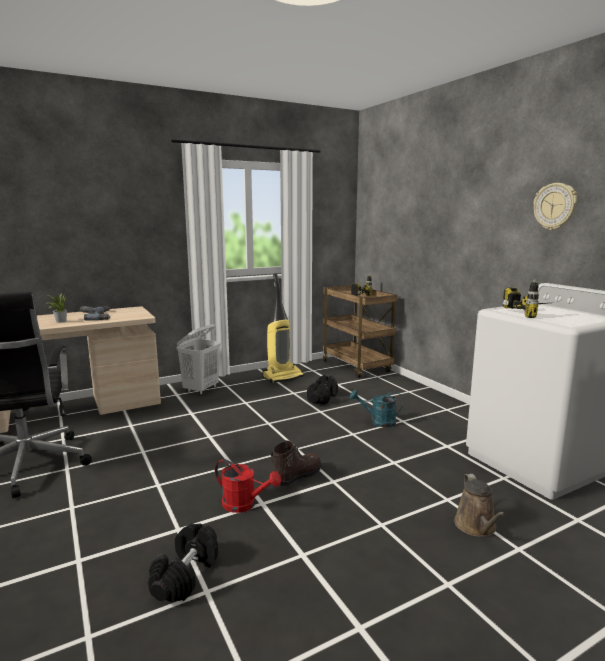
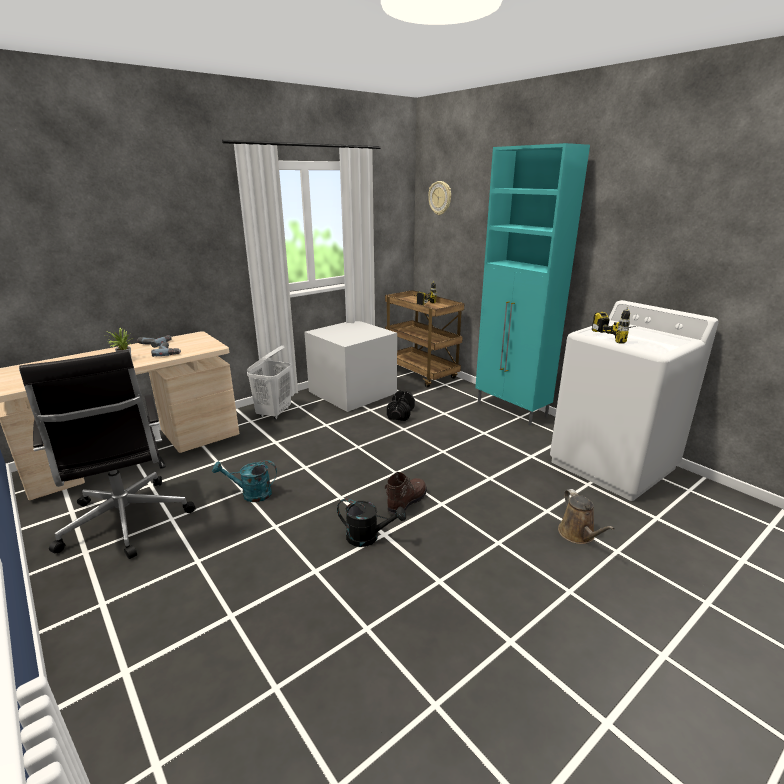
camera: 10 degrees left, 10 degrees up
black dumbbell [148,523,218,602] -> none
red watering can [215,459,281,513] -> black watering can [337,499,406,547]
vacuum cleaner [262,273,304,383] -> grey storage box [304,321,397,412]
turquoise watering can [350,390,403,427] -> turquoise watering can moved to [212,460,277,502]
wall clock [533,183,577,230] -> wall clock moved to [428,181,451,215]
none -> turquoise cabinet [475,143,590,425]

